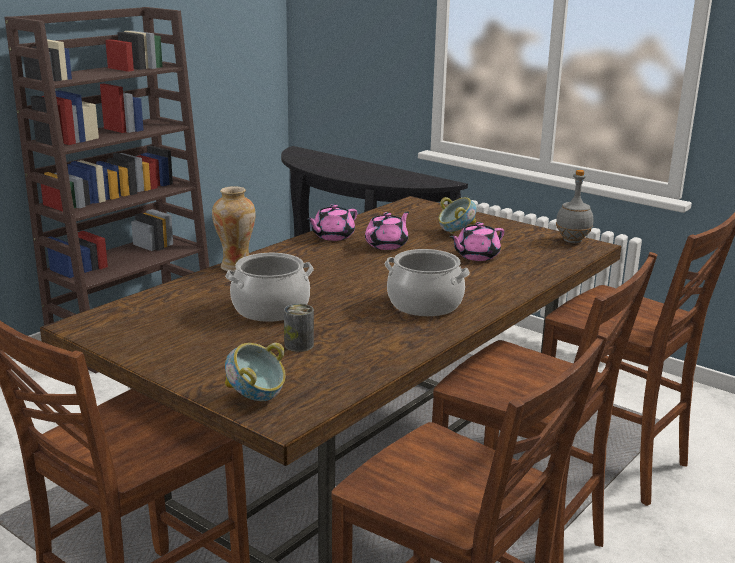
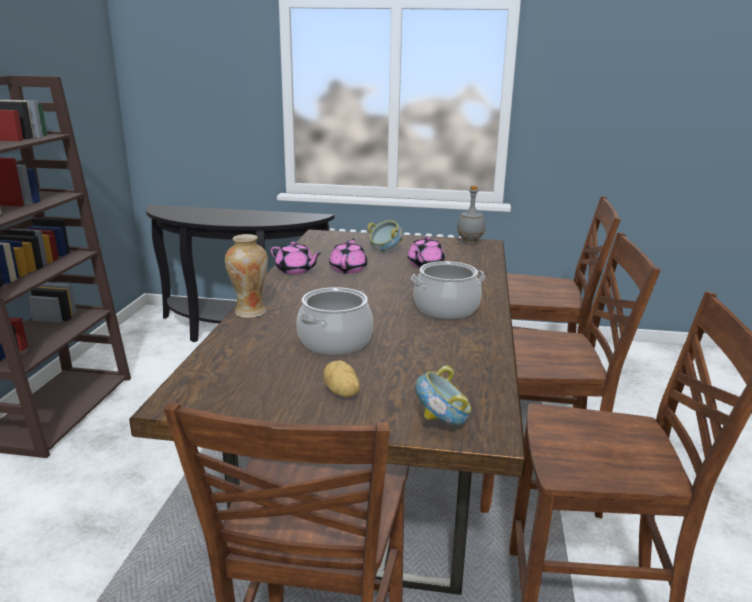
camera: 30 degrees left, 0 degrees up
can [284,304,314,352] -> none
pink teapot [307,204,357,241] -> pink teapot turned 75 degrees counterclockwise [271,241,322,275]
none -> potato [323,360,360,398]

